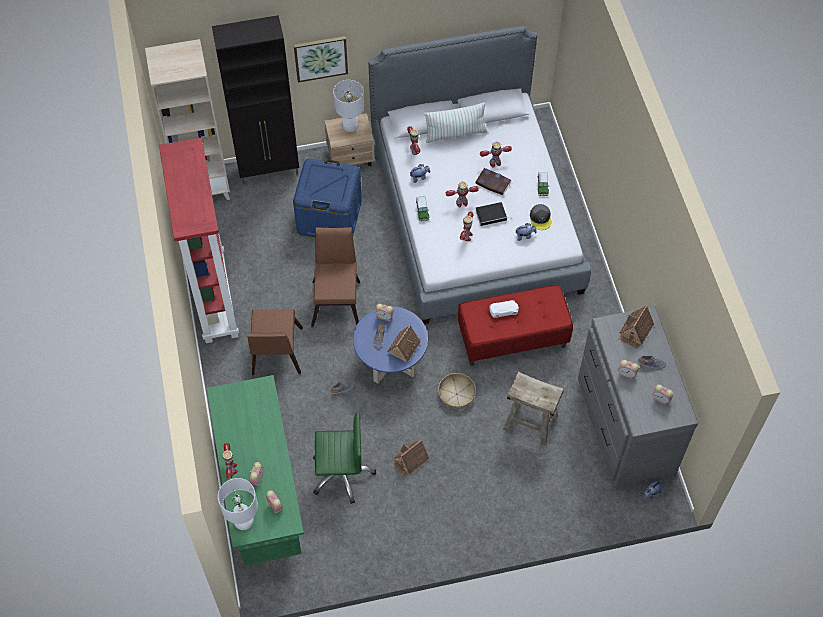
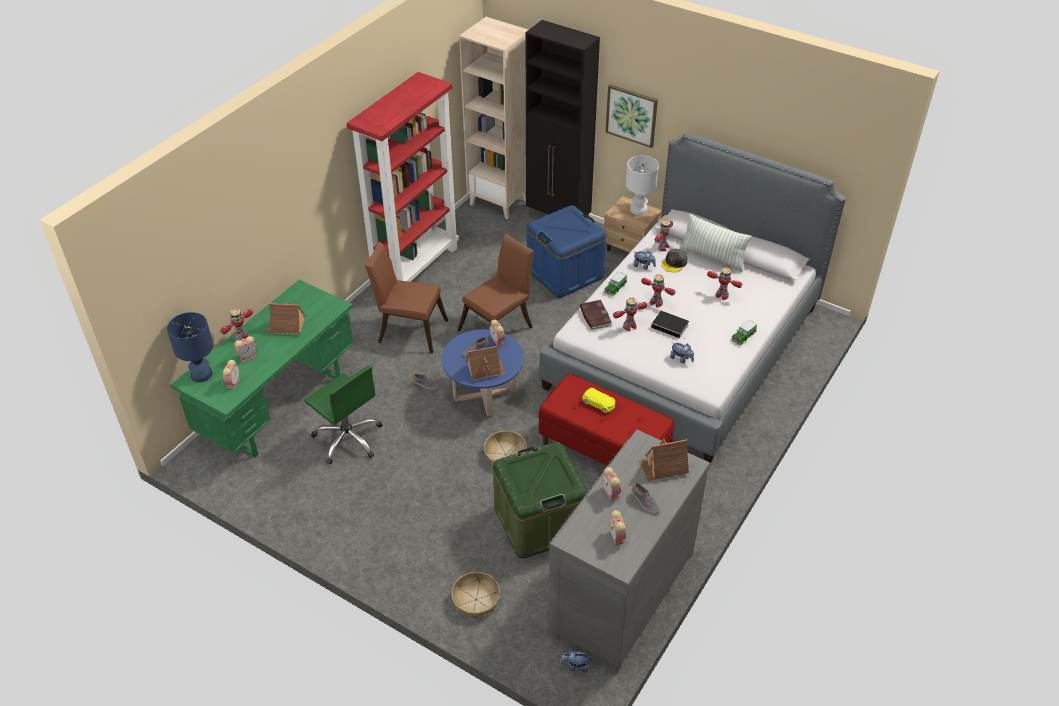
camera: 45 degrees right, 15 degrees down
white table lamp [218,478,258,530] -> blue table lamp [167,312,213,382]
brown chair [247,309,303,375] -> brown chair turned 60 degrees clockwise [365,242,448,353]
toy house [391,439,429,477] -> toy house moved to [266,302,305,335]
book [475,168,512,195] -> book moved to [580,300,612,330]
white toy car [489,300,519,318] -> yellow toy car [582,388,616,413]
beige stool [503,372,564,446] -> green storage box [493,442,588,558]
grey cap [530,204,551,230] -> grey cap moved to [662,248,688,272]
none -> basket [451,572,500,619]

